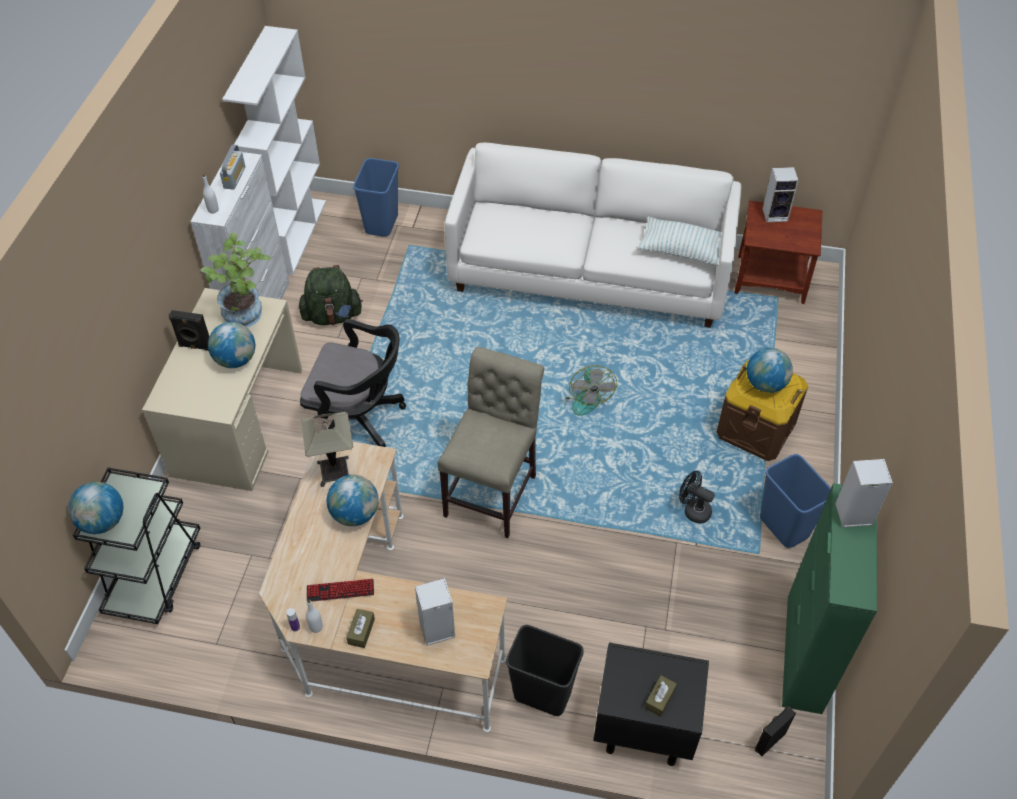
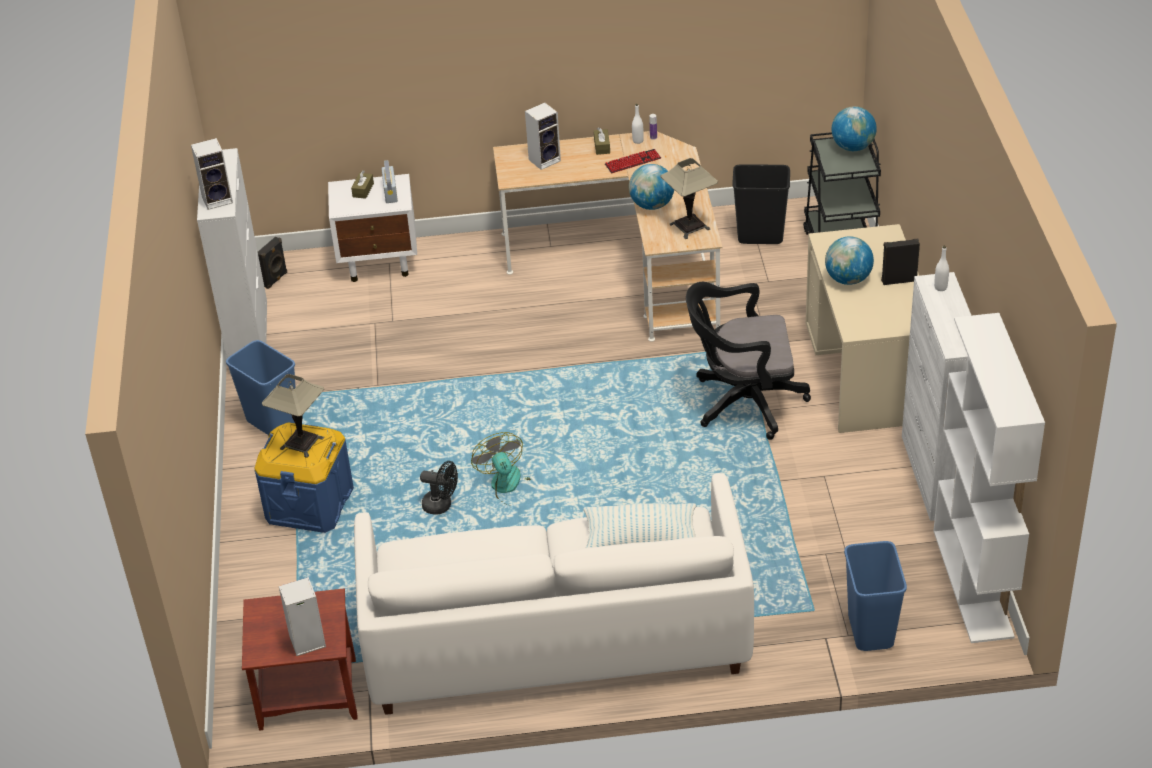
camera: 165 degrees right, 10 degrees down
potted plant [201,232,271,327] -> none
radio [220,145,245,190] -> radio moved to [381,160,398,203]
green backpack [299,265,363,325] -> none
beige chair [438,347,544,538] -> none
black trash can [506,625,584,716] -> black trash can moved to [732,164,790,244]
black nightstand [593,642,709,766] -> white nightstand [328,174,417,282]
pillow [636,216,722,266] -> pillow moved to [583,503,696,548]
black fan [679,471,715,523] -> black fan moved to [420,461,458,514]
brown storage box [717,360,808,461] -> blue storage box [254,422,354,533]
globe [746,348,793,393] -> table lamp [262,374,324,458]
green cabinet [782,483,877,714] -> white cabinet [197,148,267,375]

